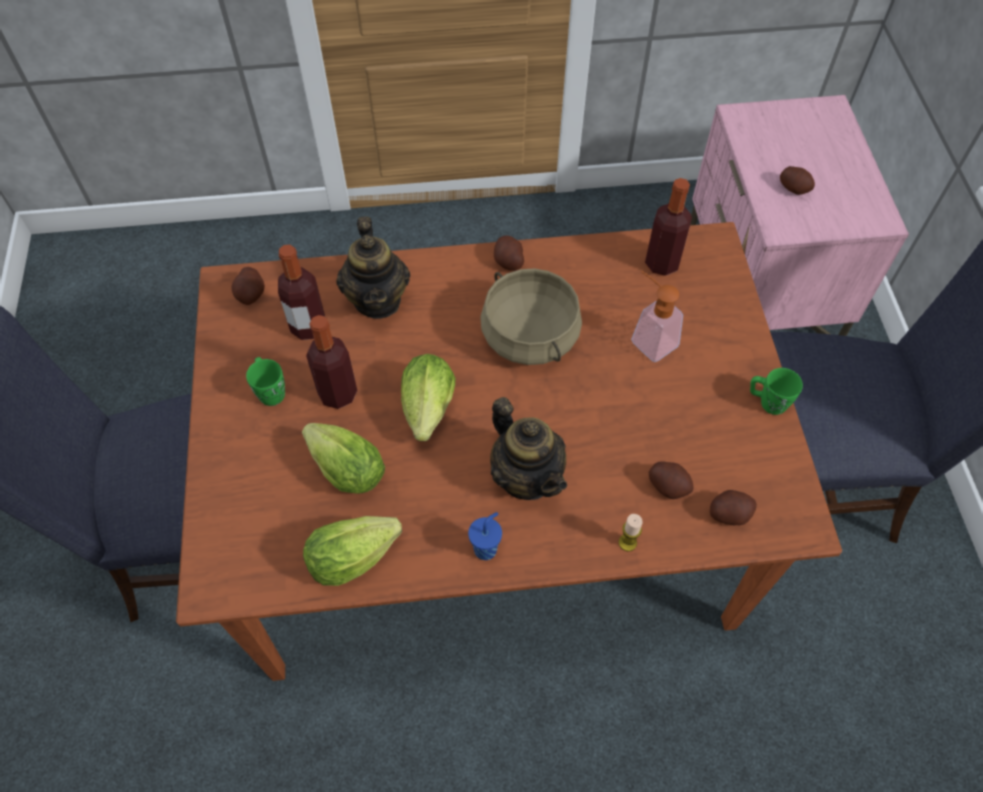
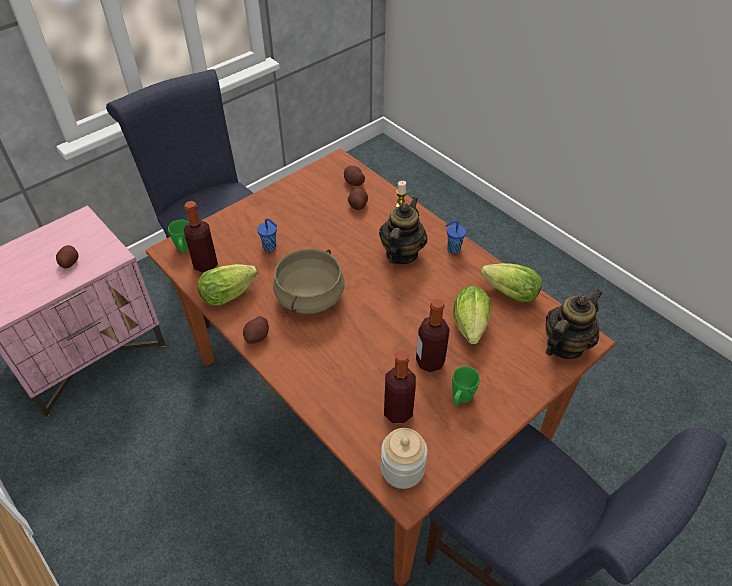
camera: 125 degrees left, 10 degrees down
potato [231,267,265,305] -> jar [381,428,428,489]
teapot [336,216,410,319] -> teapot moved to [545,290,602,359]
lettuce [401,354,455,441] -> lettuce moved to [198,264,258,306]
soap dispenser [631,271,683,362] -> blue cup [257,218,277,251]
green mug [750,368,803,415] -> green mug moved to [168,220,189,253]

